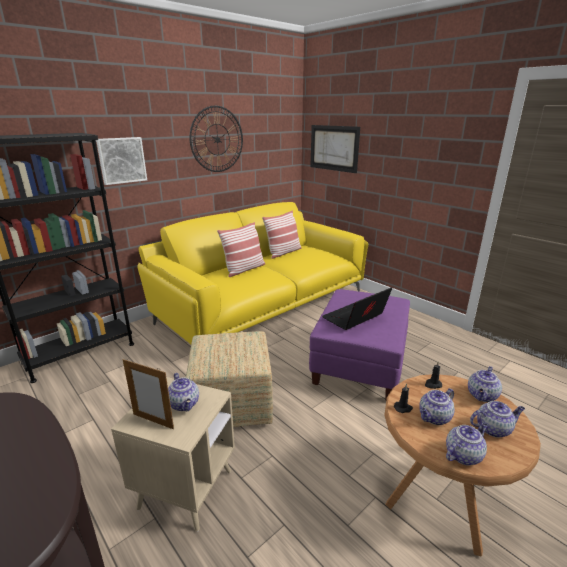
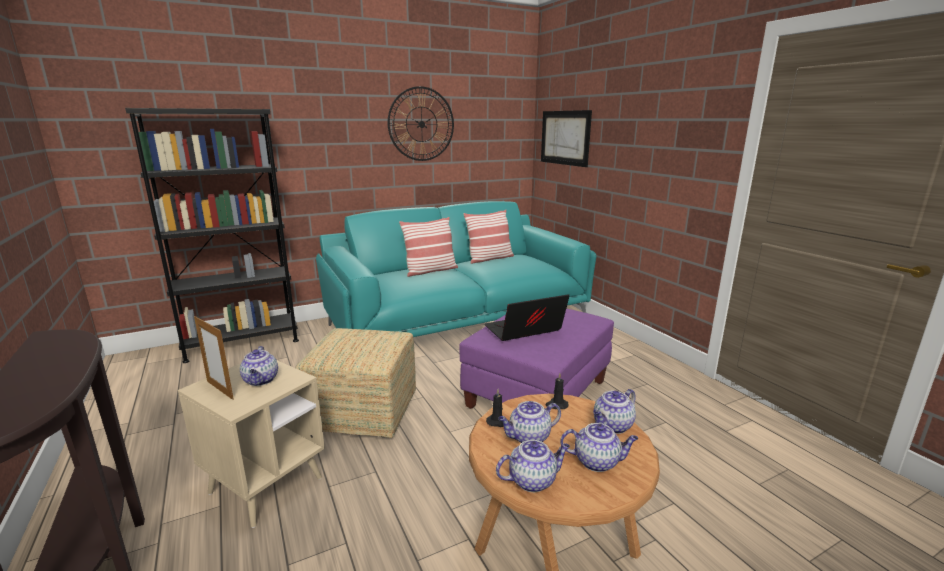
camera: 15 degrees right, 5 degrees down
picture [96,137,147,185] -> none
yellow sofa [137,202,368,344] -> turquoise sofa [316,201,596,337]

